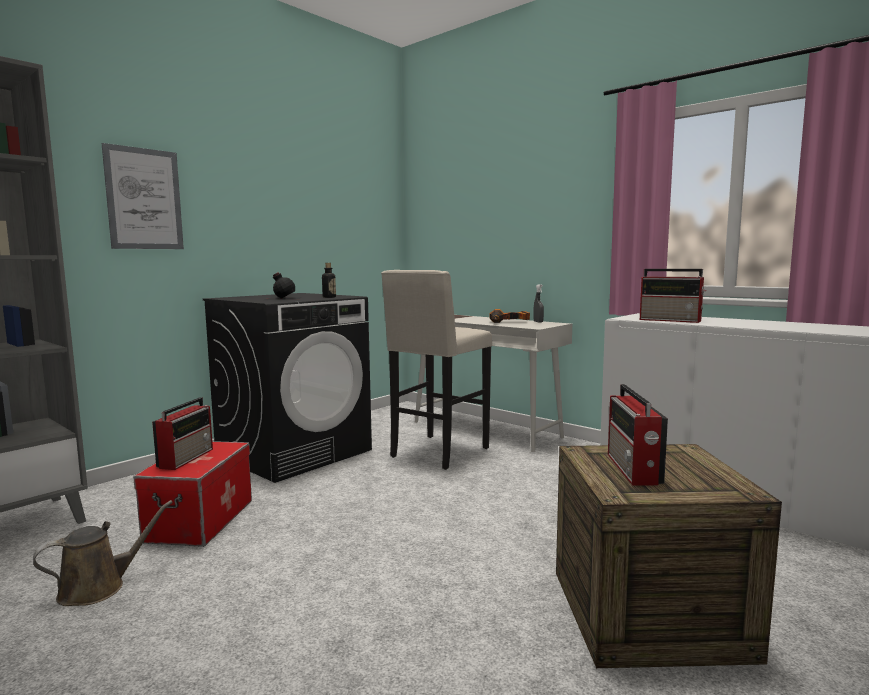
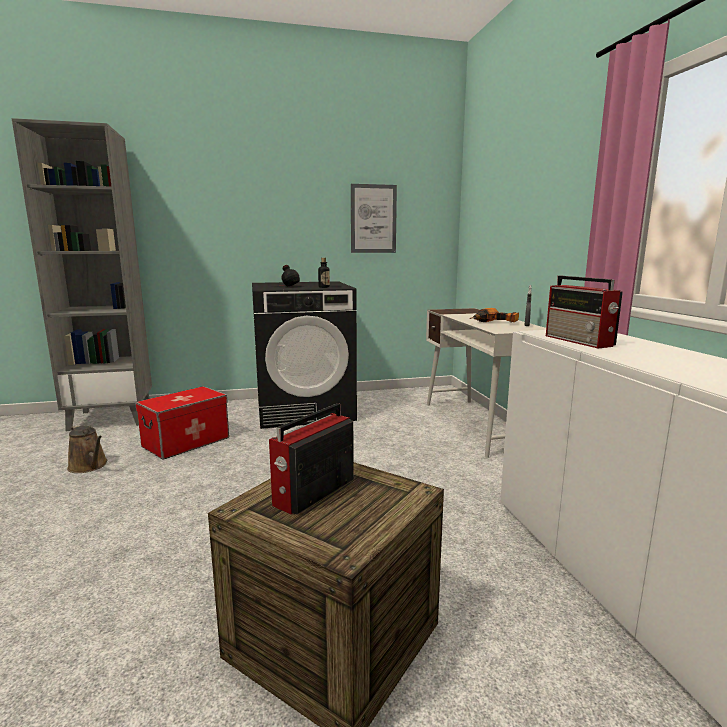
camera: 35 degrees right, 5 degrees up
brown watering can [33,500,173,606] -> brown watering can turned 45 degrees clockwise [67,424,107,473]
picture [102,143,184,249] -> picture moved to [351,184,397,253]
radio [152,397,213,470] -> none
beige stool [381,270,492,470] -> none

